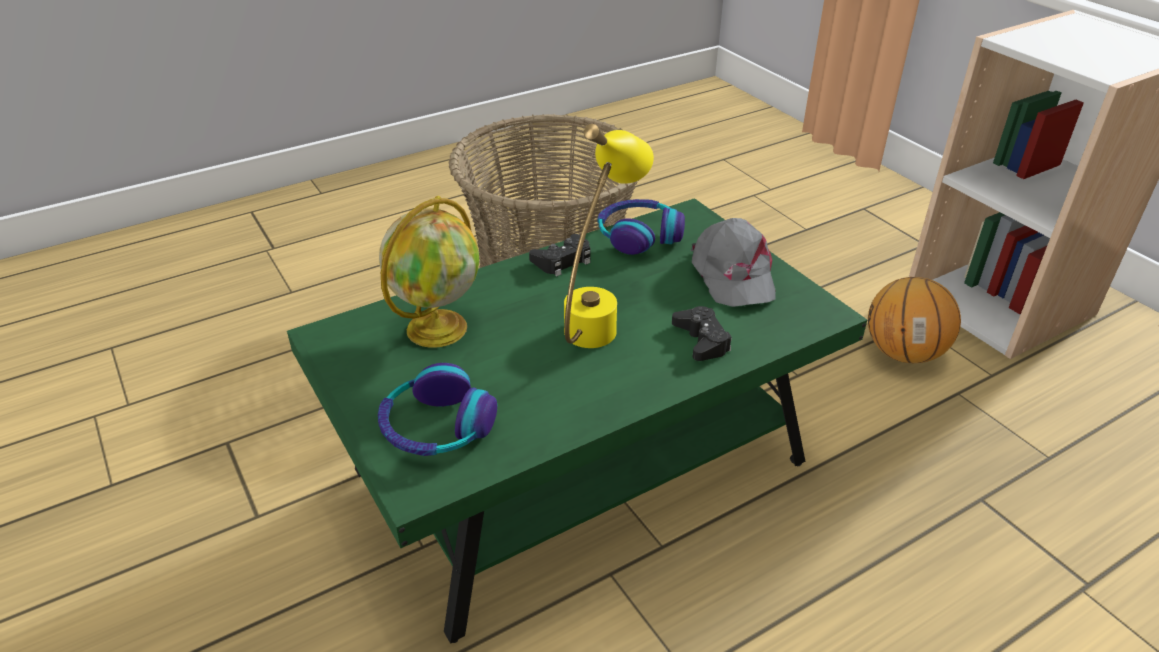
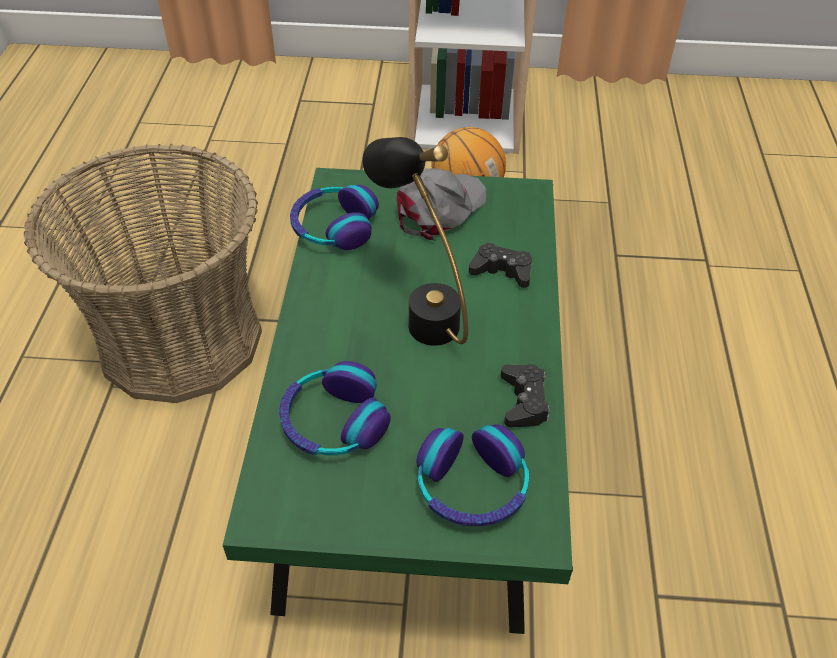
camera: 55 degrees left, 10 degrees up
globe [379,196,479,348] -> headphones [279,361,391,455]
black game controller [529,234,591,277] -> black game controller moved to [501,364,550,427]
yellow table lamp [564,124,654,348] -> black table lamp [362,137,468,346]
grey cap [691,218,775,307] -> grey cap turned 75 degrees counterclockwise [397,168,486,240]

